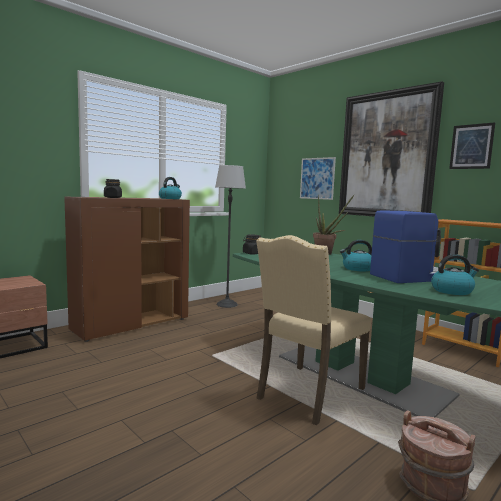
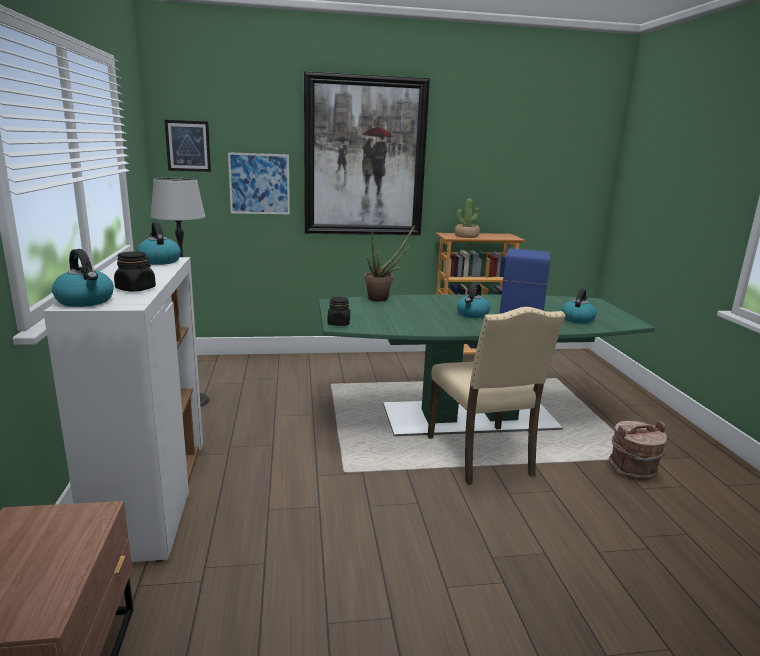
camera: 55 degrees left, 10 degrees up
brown cabinet [64,197,190,342] -> white cabinet [43,257,203,562]
picture [449,122,495,169] -> picture moved to [164,120,211,172]
none -> kettle [52,249,114,307]
none -> potted plant [455,199,480,238]

